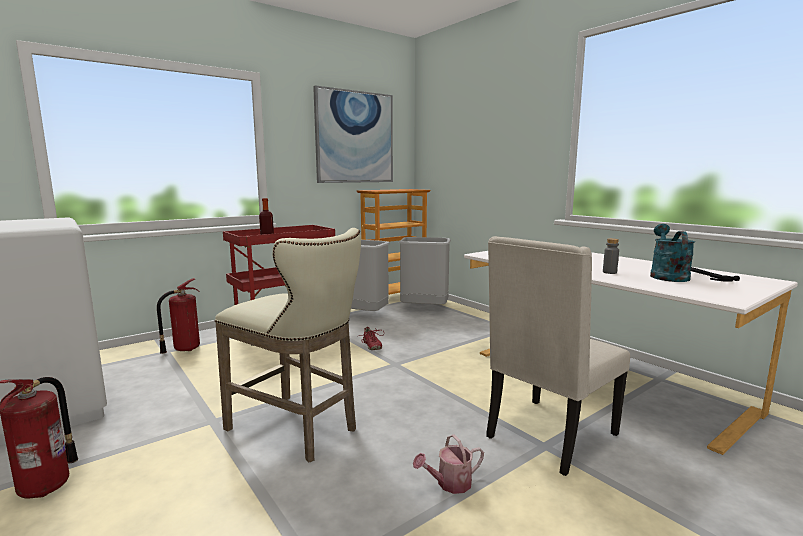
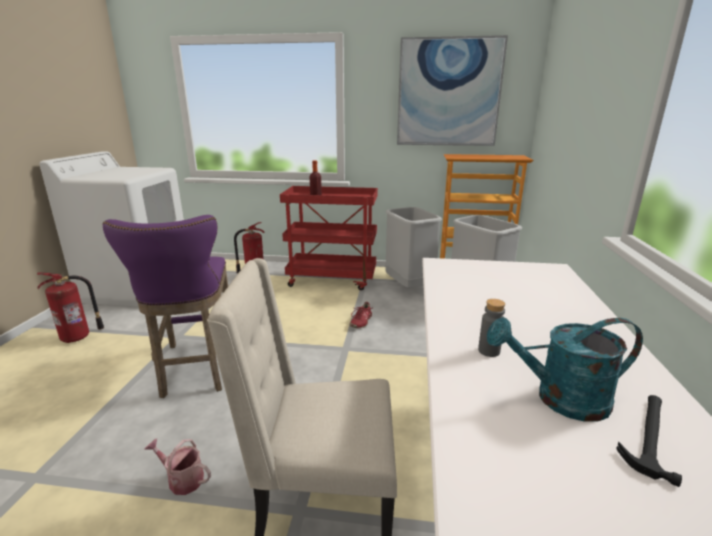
camera: 45 degrees right, 10 degrees up
beige stool [214,228,361,463] -> purple stool [102,215,228,398]
turquoise watering can [650,224,695,282] -> turquoise watering can turned 150 degrees counterclockwise [487,317,643,422]

